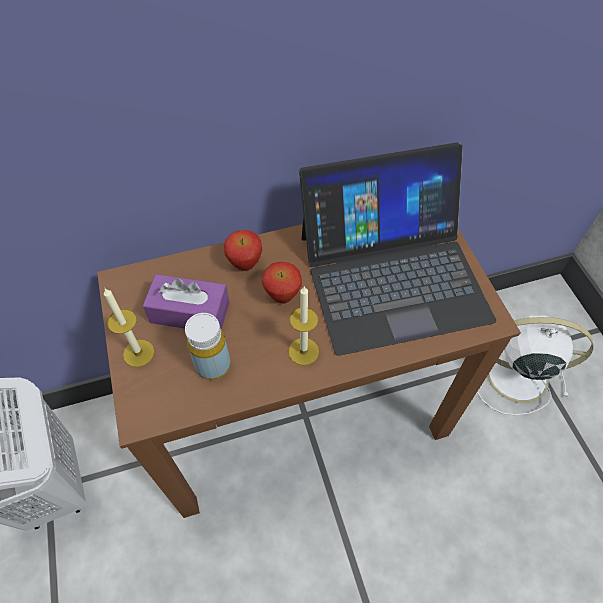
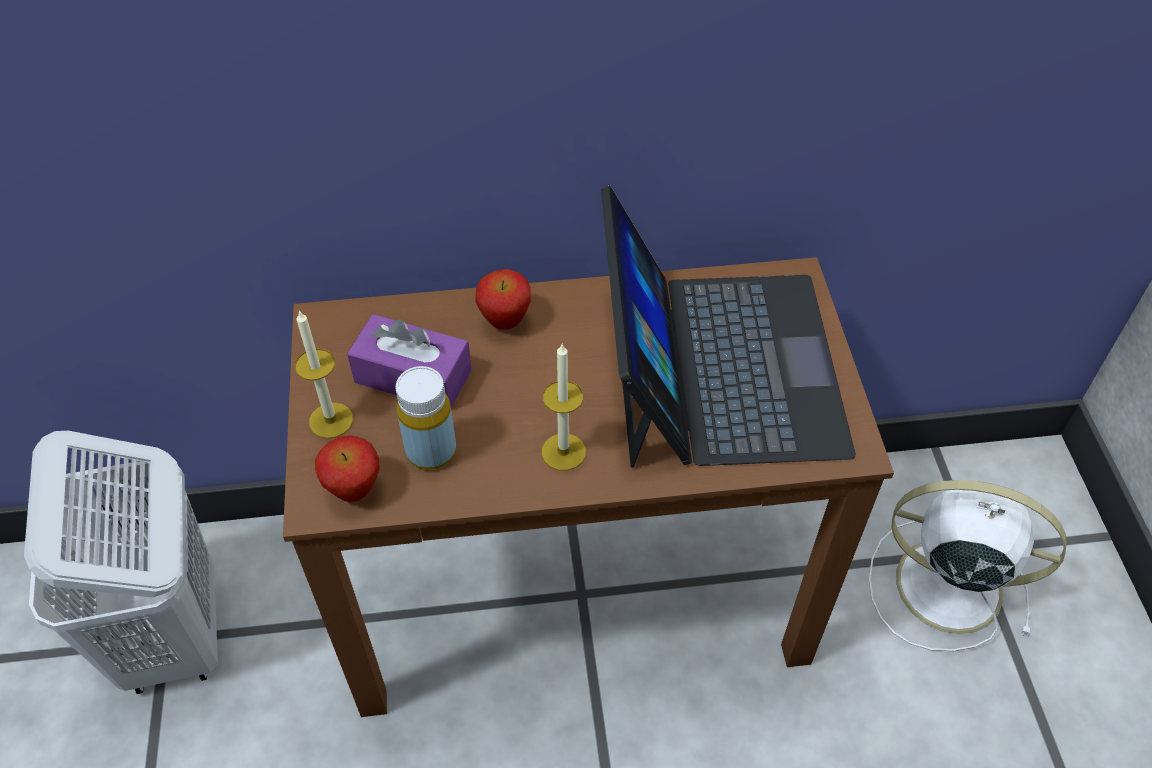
camera: 10 degrees right, 5 degrees down
apple [262,262,302,303] -> apple moved to [315,435,380,502]
laptop [299,142,496,356] -> laptop turned 90 degrees counterclockwise [601,185,856,467]

